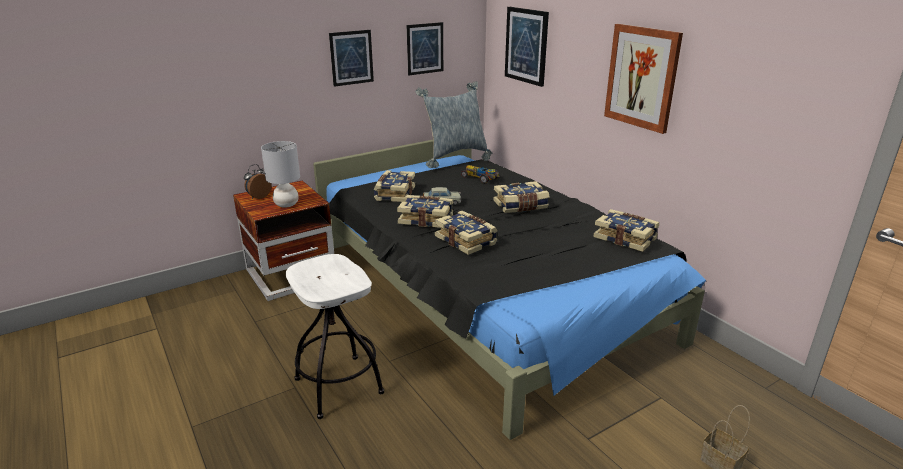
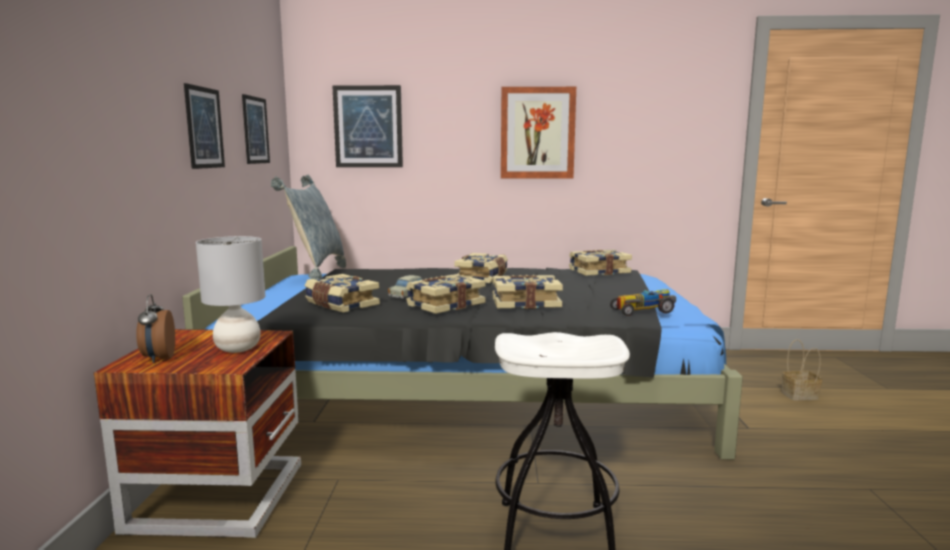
camera: 55 degrees left, 15 degrees down
toy car [461,165,500,184] -> toy car moved to [610,289,676,316]

